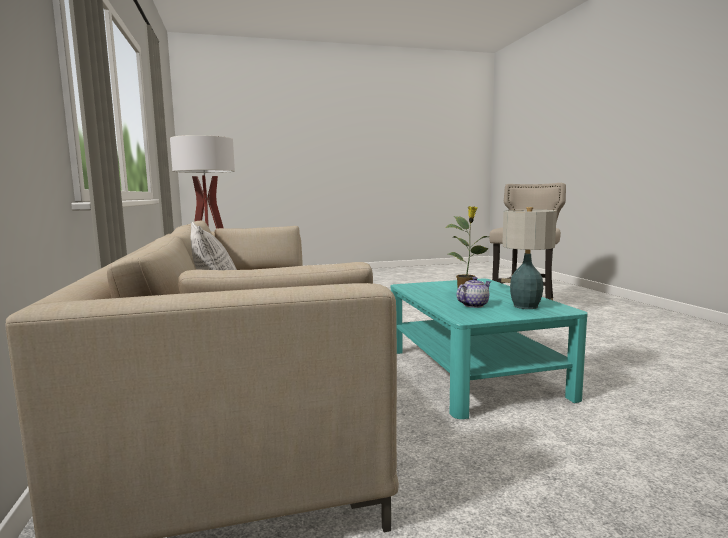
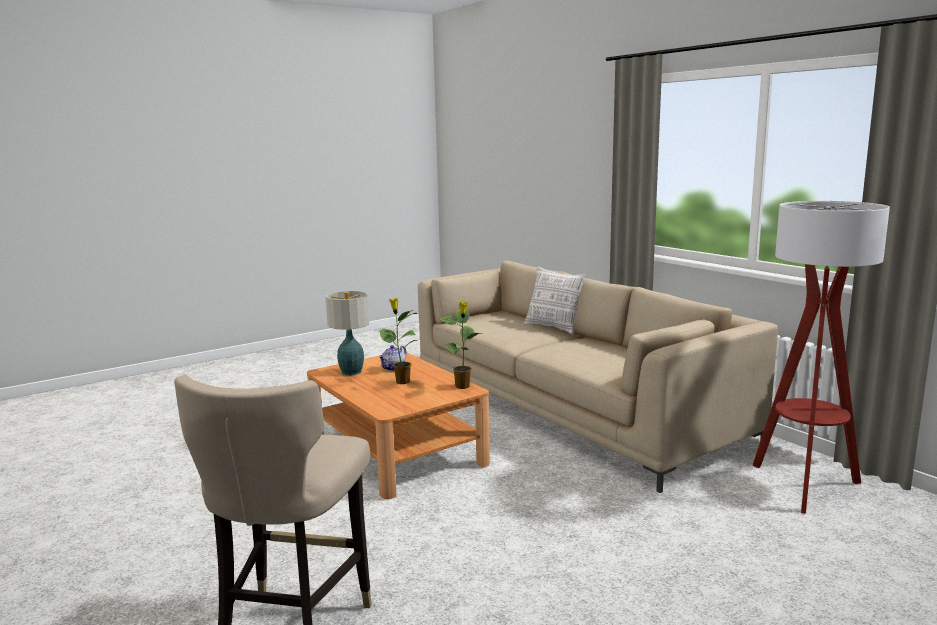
camera: 160 degrees right, 5 degrees up
turquoise coffee table [390,279,588,419] -> brown coffee table [307,351,490,499]
none -> potted plant [439,301,481,389]

